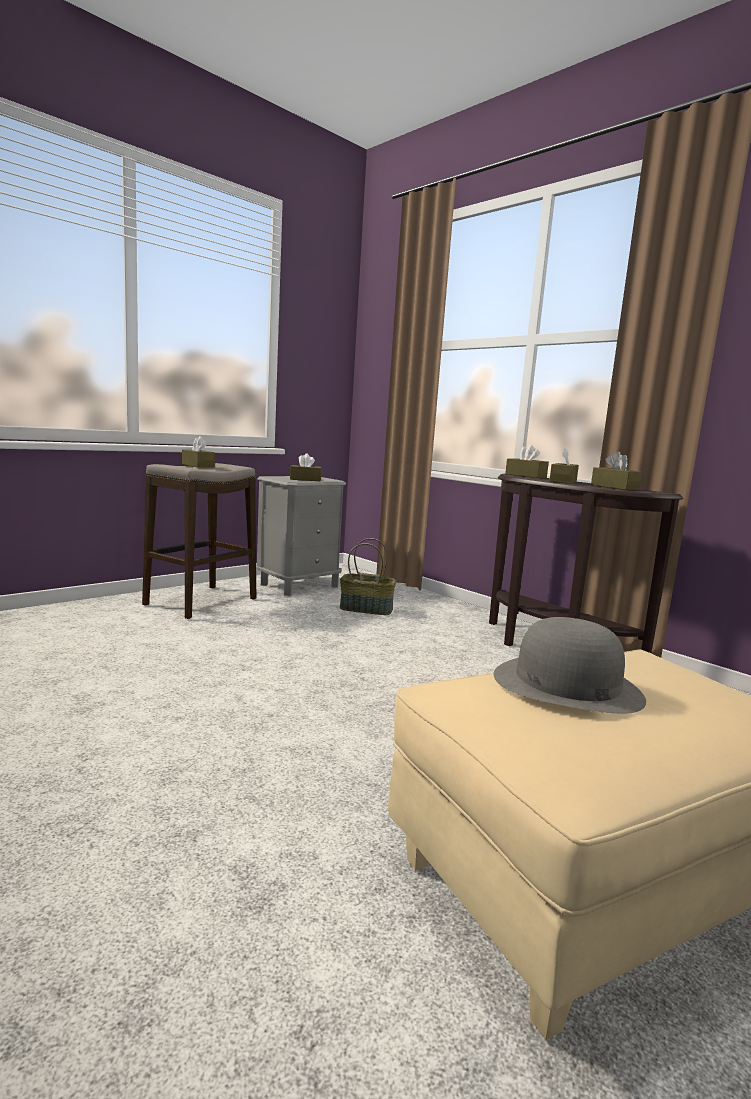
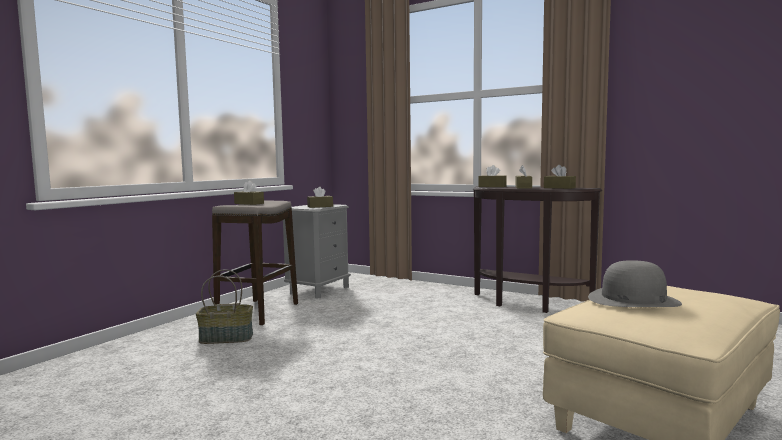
camera: 15 degrees left, 5 degrees down
basket [340,538,396,615] -> basket moved to [196,269,253,344]

